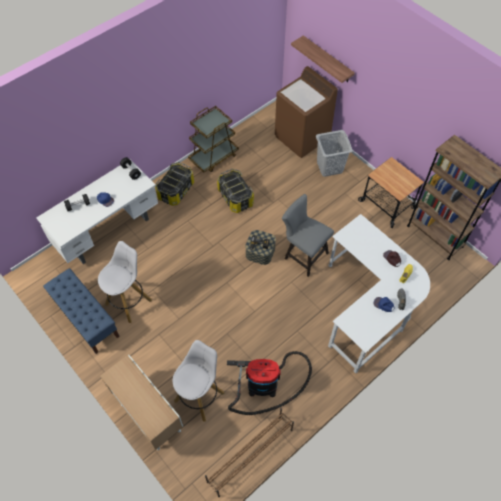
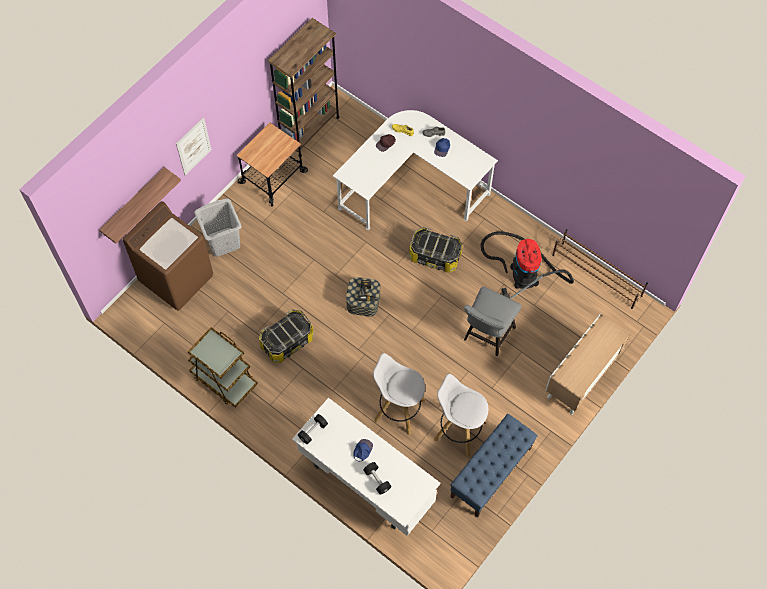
camera: 100 degrees left, 5 degrees up
storage box [156,162,194,206] -> storage box moved to [409,227,463,273]
white stool [173,340,225,421] -> white stool moved to [373,353,425,435]
grey chair [282,194,334,277] -> grey chair moved to [464,287,521,356]
none -> picture [176,117,212,176]

